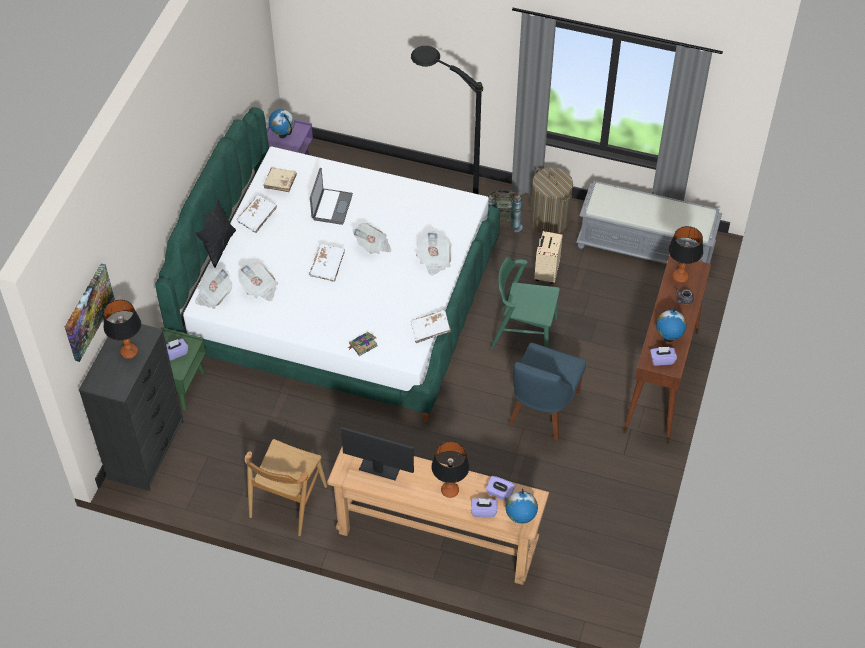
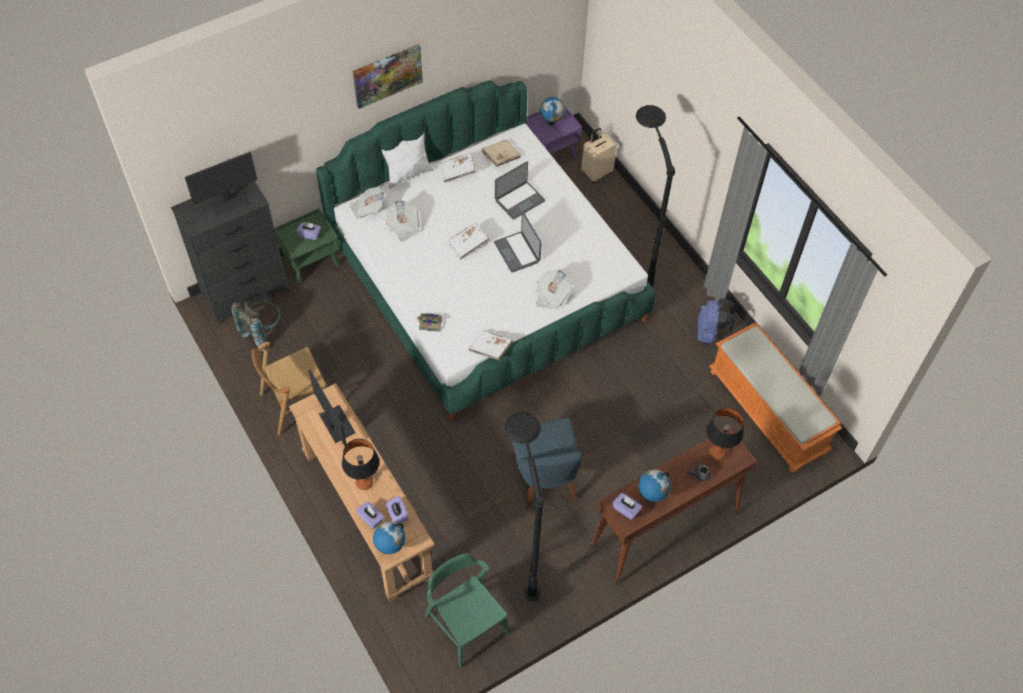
camera: 40 degrees right, 5 degrees up
picture [65,263,115,362] -> picture moved to [353,44,423,109]
table lamp [103,300,141,359] -> monitor [185,152,257,219]
black pillow [195,198,236,268] -> white pillow [381,133,434,189]
newspaper [353,223,392,254] -> laptop [494,212,542,273]
grey backpack [487,190,523,232] -> grey backpack moved to [231,302,281,351]
green chair [491,257,560,349] -> green chair moved to [425,553,509,667]
blue chair [509,343,586,440] -> blue chair turned 75 degrees counterclockwise [512,418,582,509]
laundry basket [530,167,573,234] -> blue backpack [698,298,735,343]
beige suitcase [534,228,562,284] -> beige suitcase moved to [581,128,617,183]
grey bench [576,181,722,264] -> orange bench [709,323,842,473]
none -> black floor lamp [505,412,545,601]

